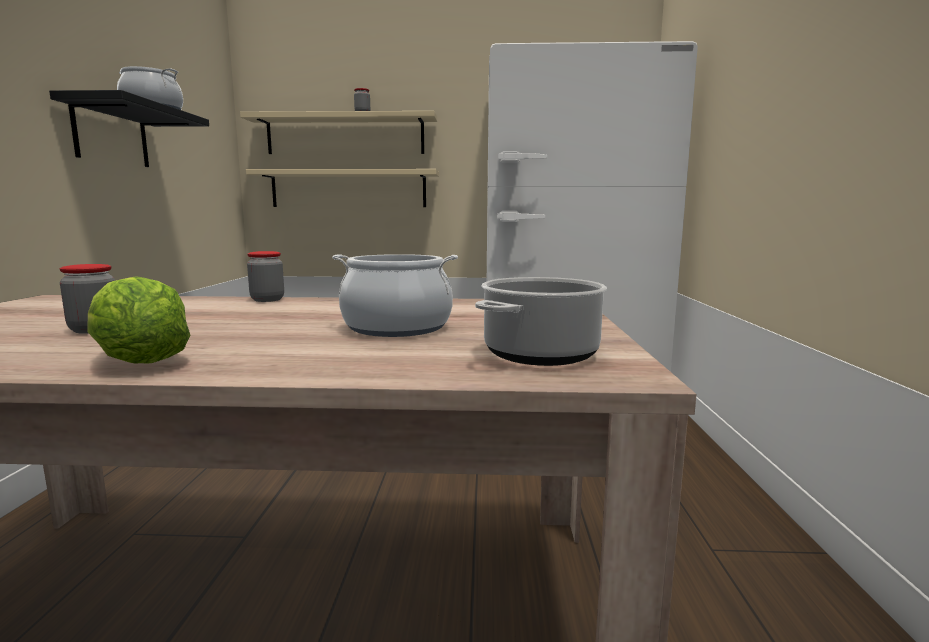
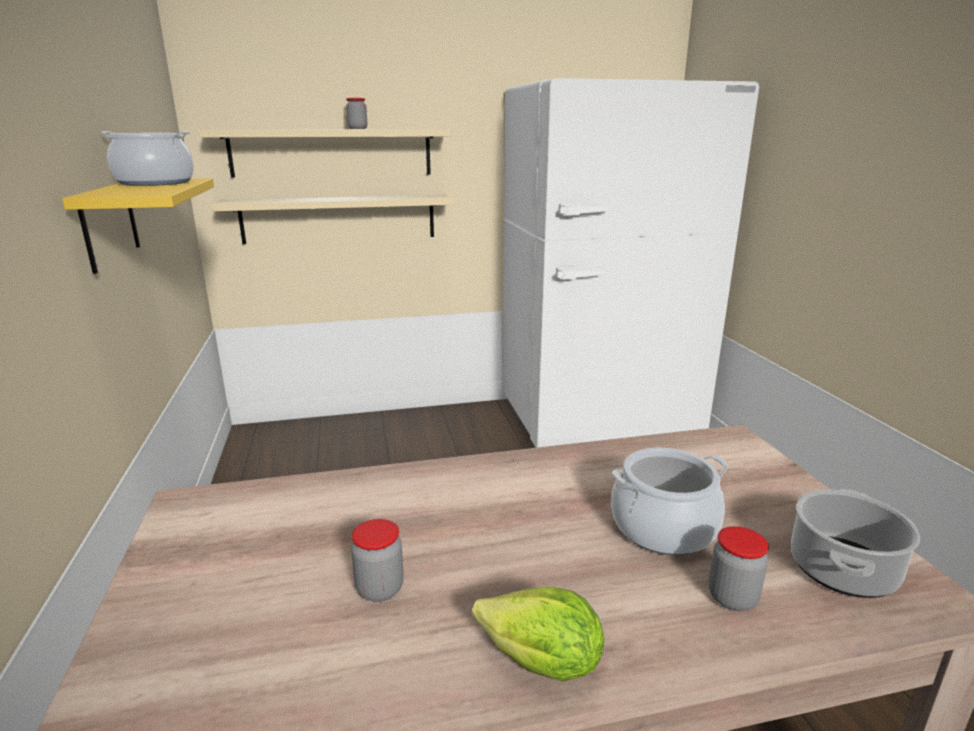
camera: 15 degrees left, 10 degrees up
black shelf [49,90,209,167] -> yellow shelf [62,178,214,274]
jar [247,251,284,302] -> jar moved to [709,526,769,611]

